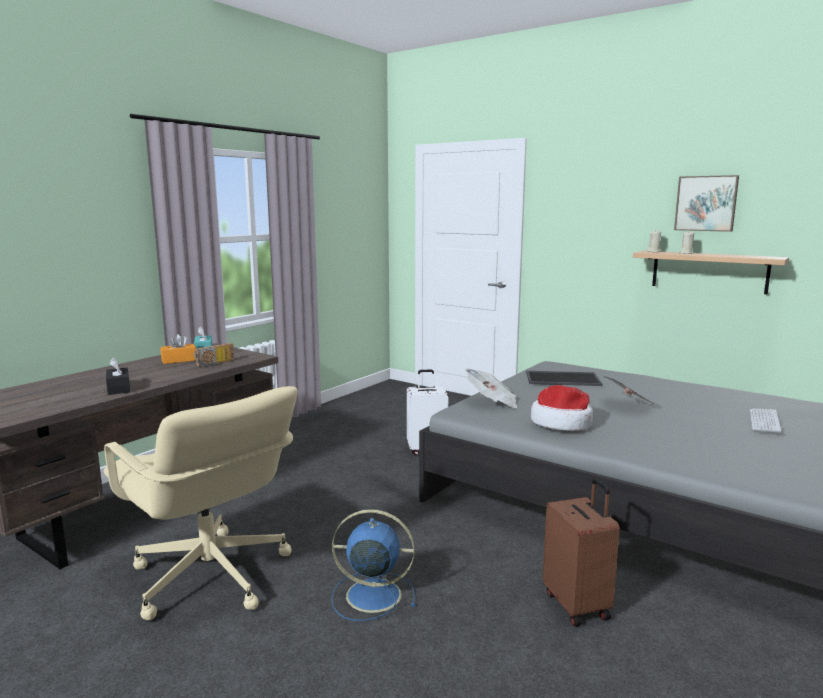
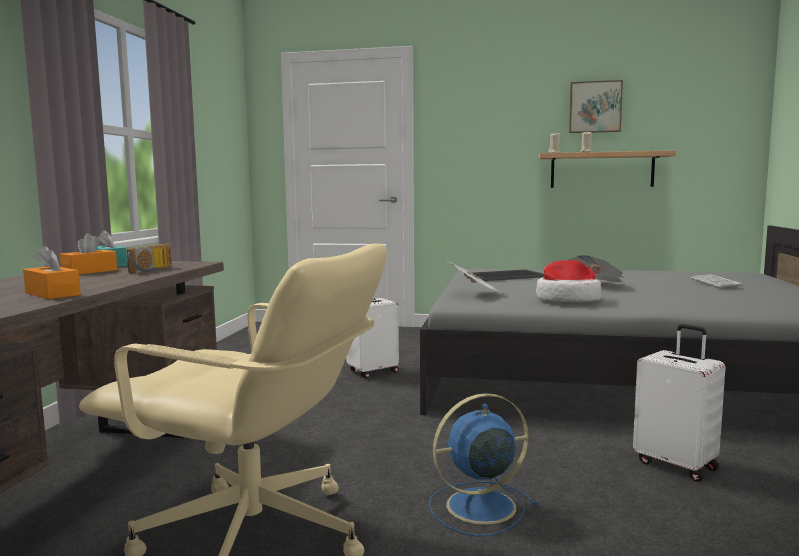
camera: 25 degrees left, 5 degrees down
black tissue box [106,358,130,395] -> orange tissue box [23,246,81,299]
brown suitcase [543,478,620,627] -> white suitcase [633,324,725,482]

